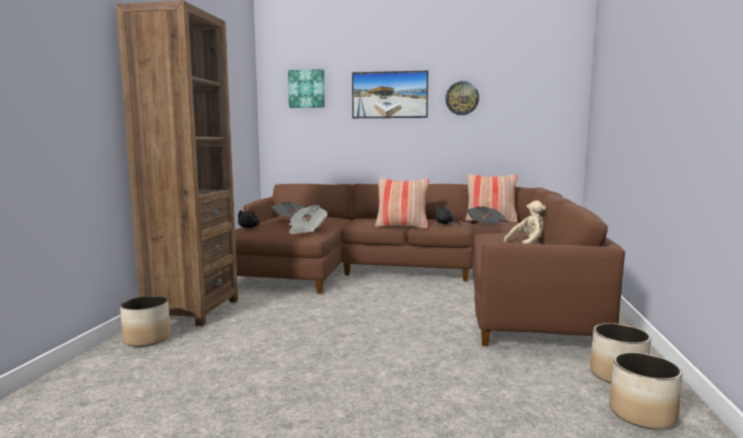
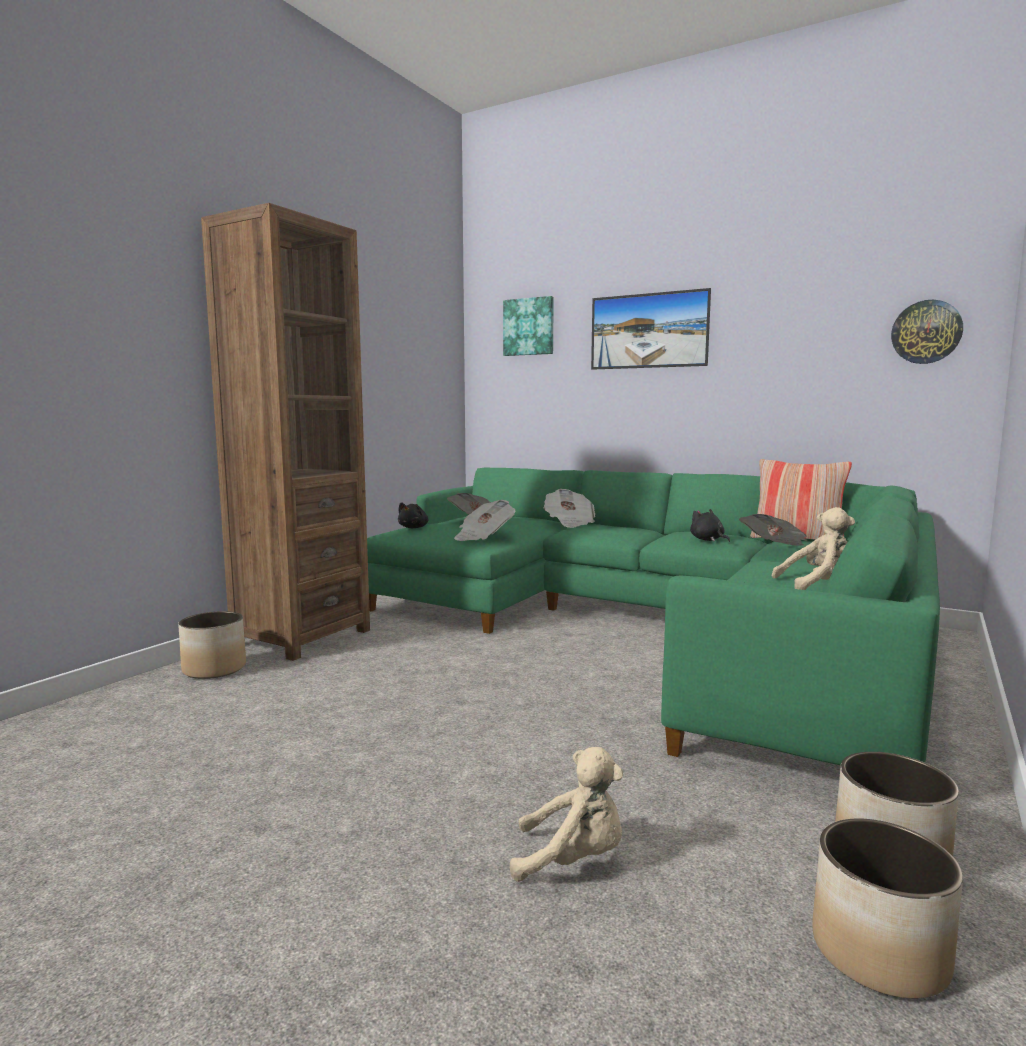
camera: 20 degrees right, 0 degrees up
brown sofa [235,184,625,346] -> green sofa [367,468,940,765]
pillow [375,178,429,229] -> none
wall clock [445,81,479,115] -> wall clock moved to [891,300,963,364]
none -> beige plush toy [510,747,623,882]
none -> newspaper [543,489,595,528]

